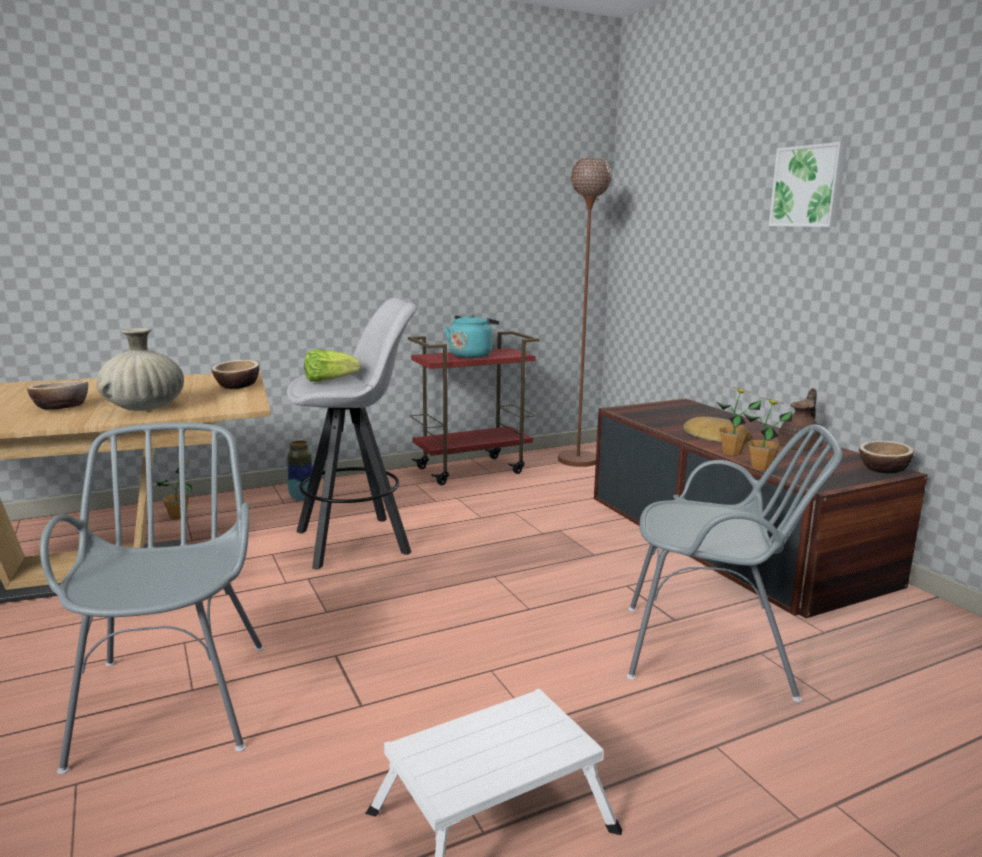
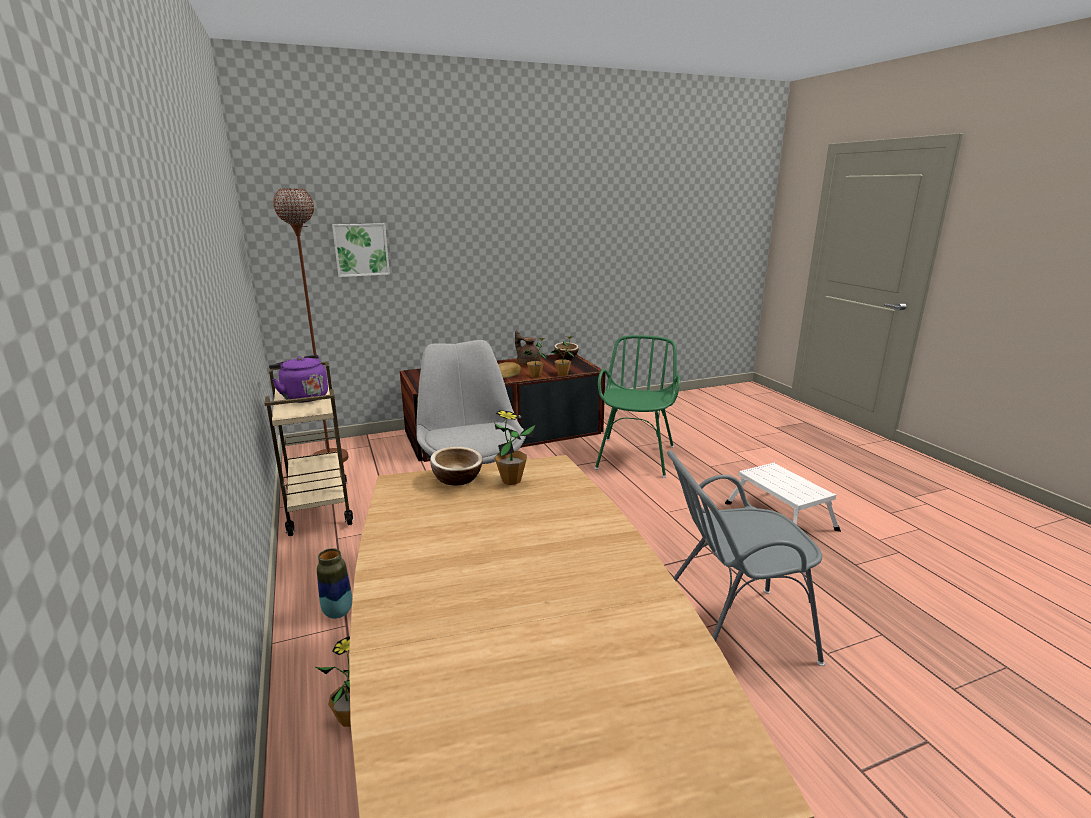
camera: 85 degrees left, 5 degrees up
bowl [27,381,88,409] -> none
beige vase [97,328,184,411] -> none
lettuce [304,349,361,382] -> none
red cart [408,331,540,485] -> beige cart [264,361,354,536]
turquoise kettle [444,314,499,358] -> purple kettle [269,355,328,403]
grey chair [627,424,843,702] -> green chair [594,335,680,478]
picture [769,142,847,227] -> picture moved to [332,223,390,277]
none -> potted plant [494,410,535,485]

